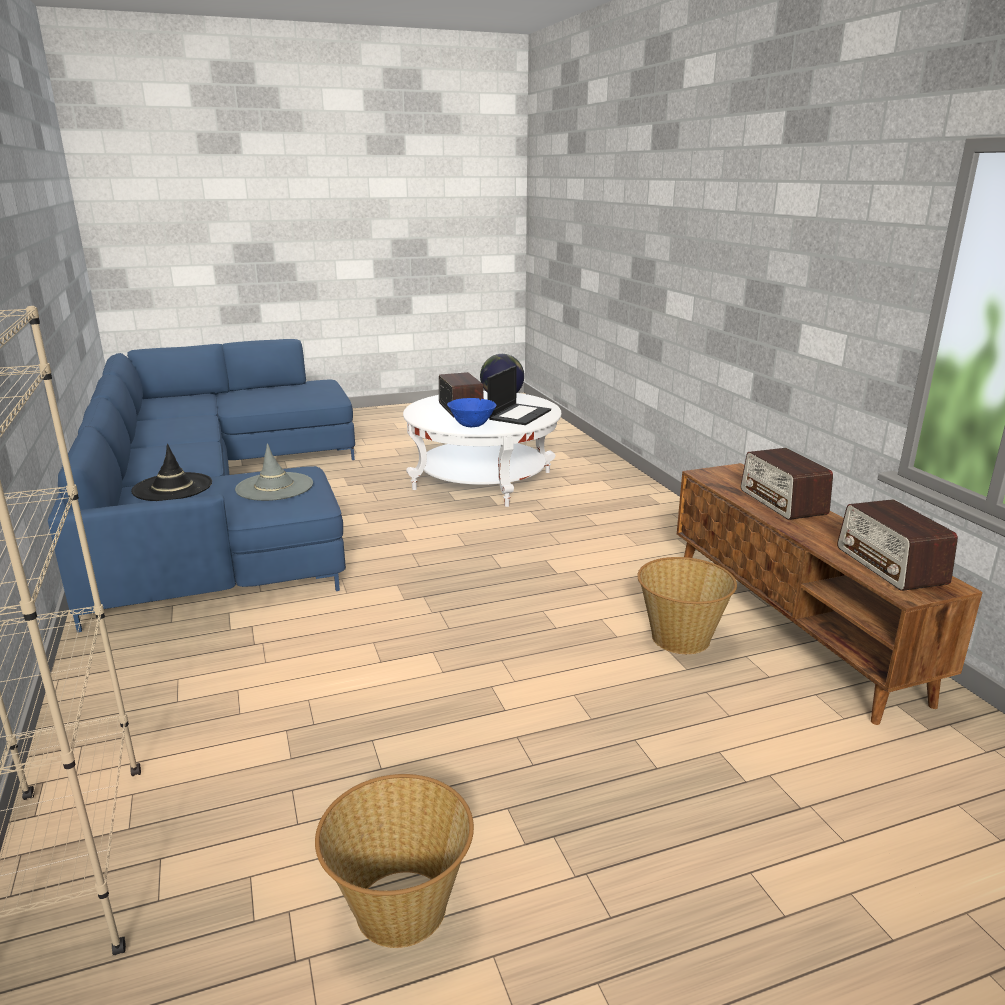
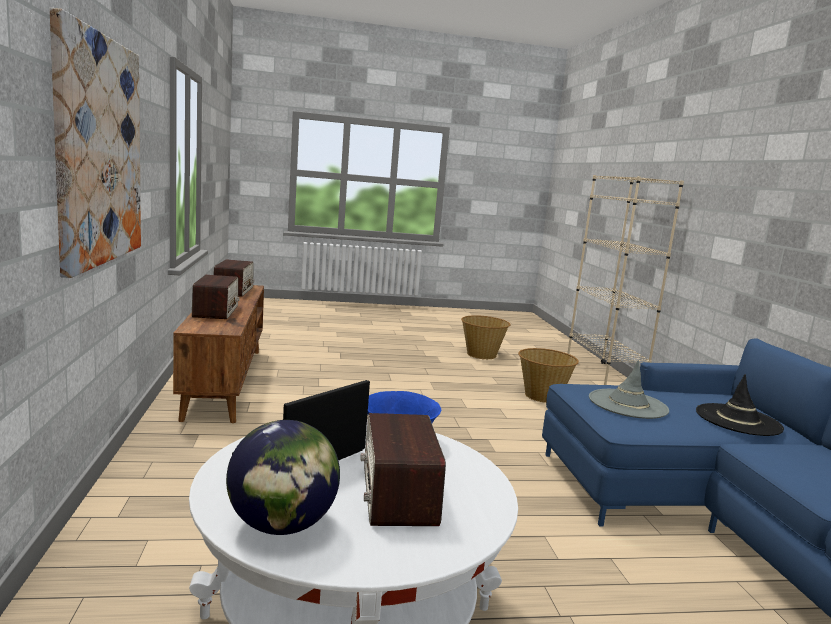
camera: 170 degrees left, 10 degrees down
basket [637,557,737,654] -> basket moved to [518,348,579,403]
none -> picture [50,7,141,278]

